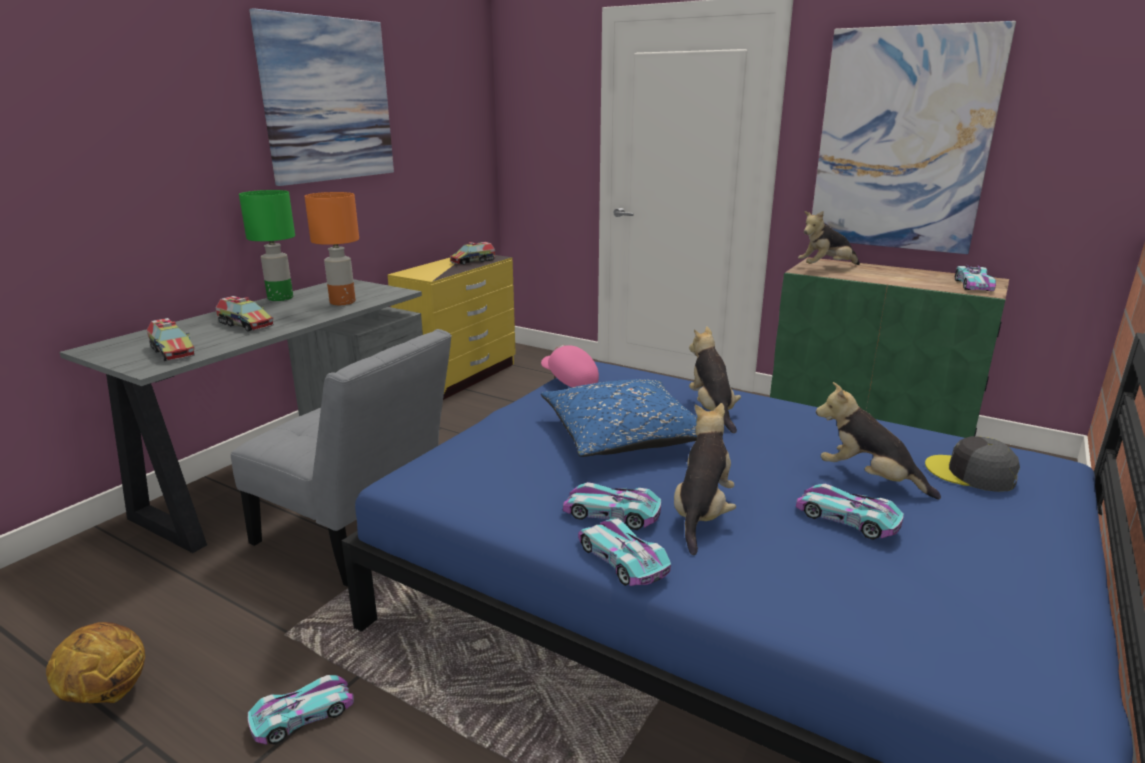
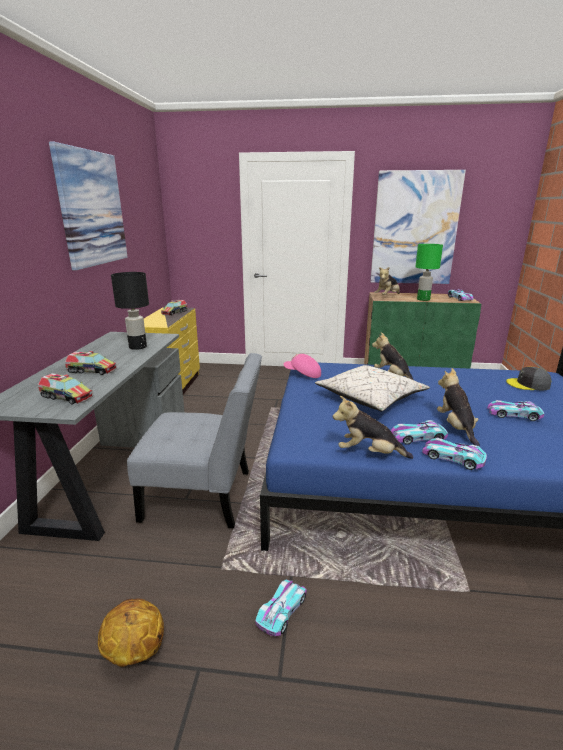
camera: 25 degrees left, 0 degrees up
green table lamp [239,190,295,301] -> green table lamp moved to [415,244,443,301]
orange table lamp [305,192,359,305] -> black table lamp [111,272,149,350]
blue pillow [541,379,697,457] -> beige pillow [315,365,430,411]
plush toy [816,382,941,499] -> plush toy moved to [333,396,413,459]

